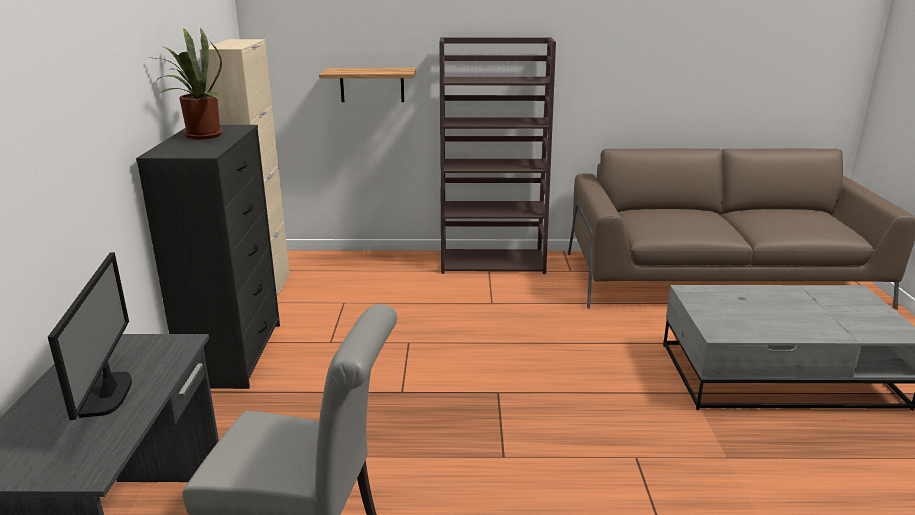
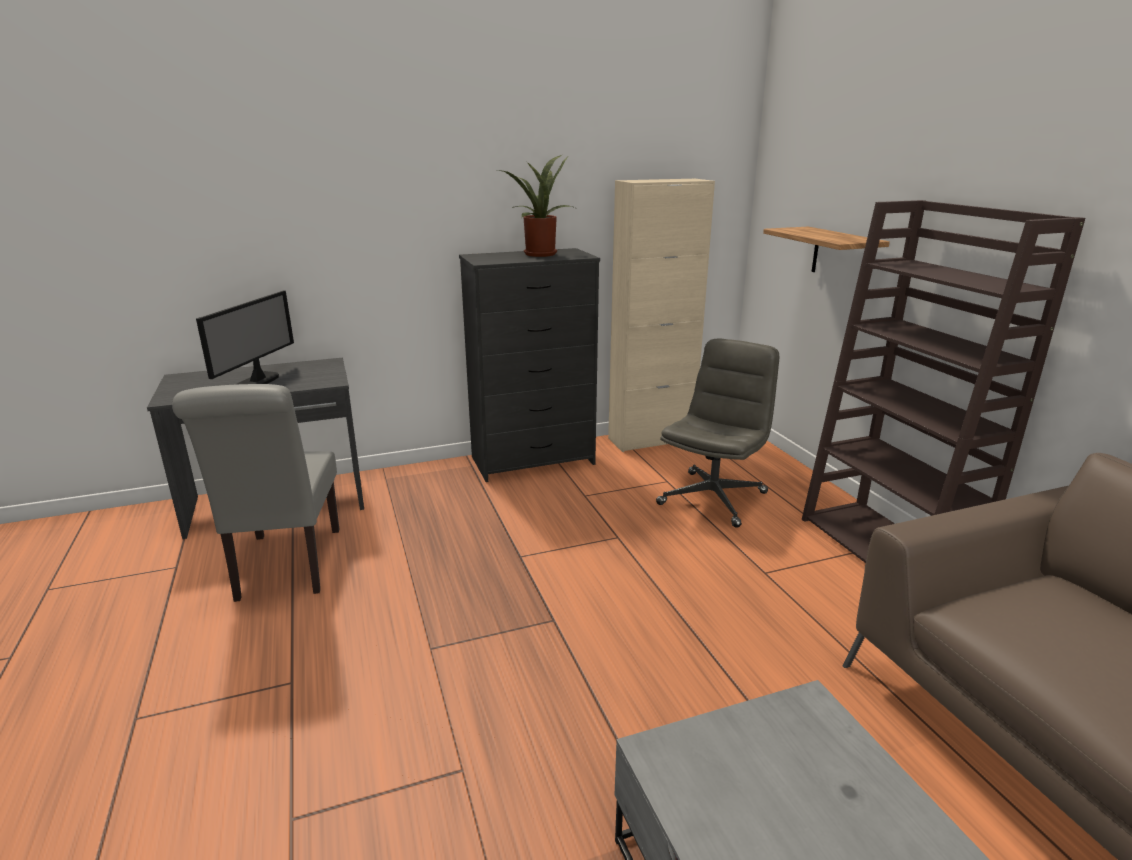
camera: 70 degrees right, 0 degrees up
monitor [48,252,132,420] -> monitor turned 45 degrees counterclockwise [196,291,294,385]
none -> grey office chair [656,339,779,528]

